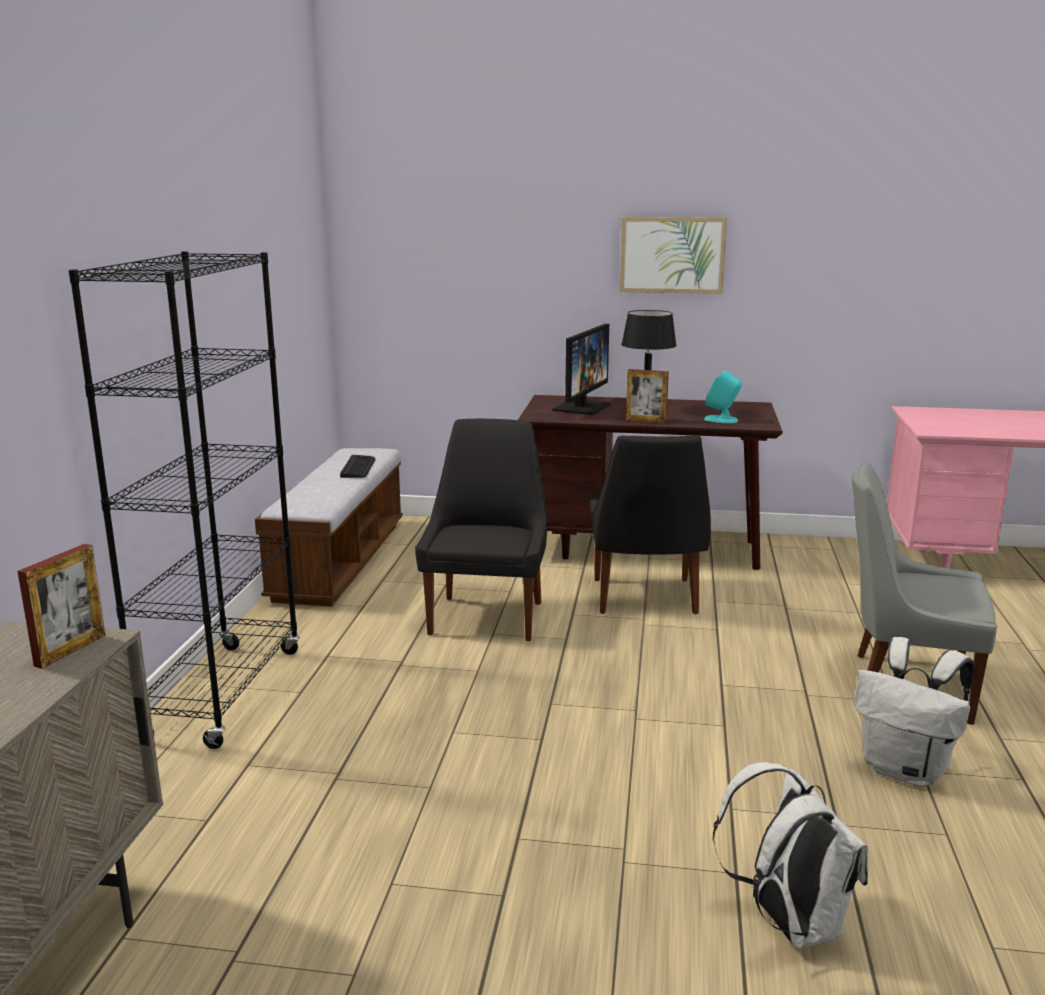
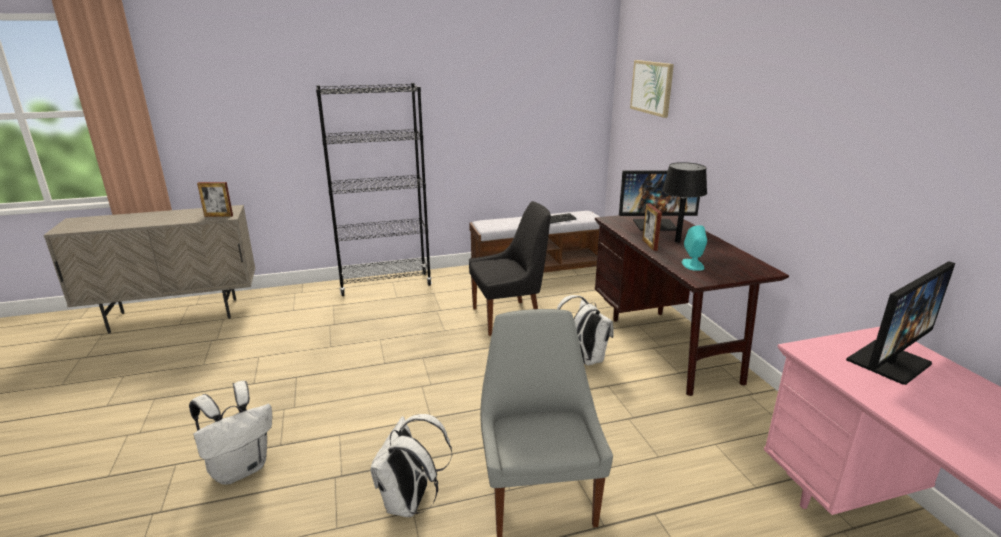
camera: 65 degrees right, 5 degrees up
black chair [590,435,711,614] -> white backpack [557,295,613,366]
picture [620,217,727,294] -> picture moved to [630,60,674,118]
none -> monitor [846,261,955,385]

